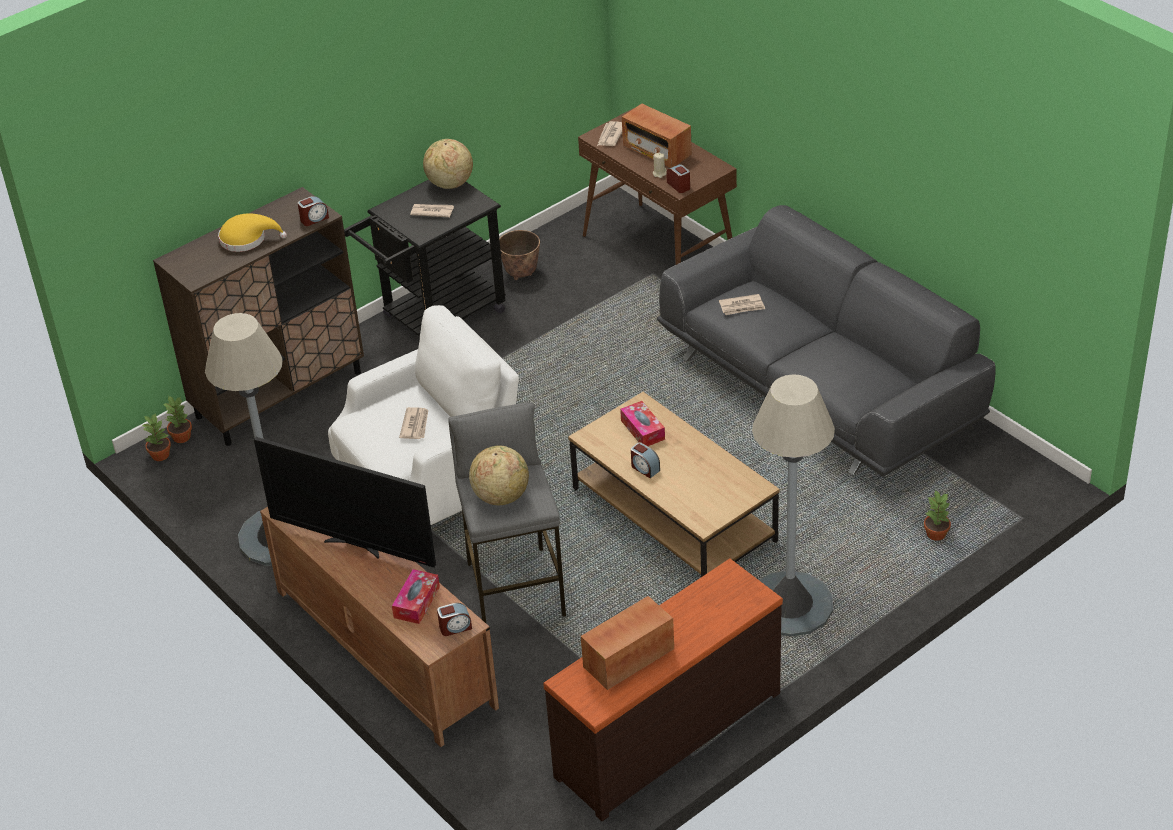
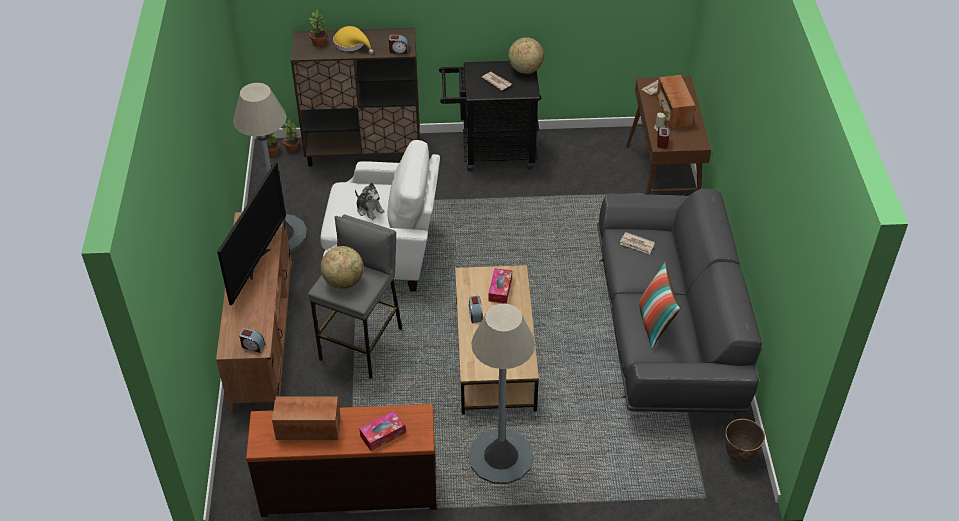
camera: 35 degrees right, 5 degrees up
television [254,437,436,567] -> television turned 135 degrees counterclockwise [217,162,286,305]
tissue box [392,569,440,624] -> tissue box moved to [359,411,406,451]
newspaper [399,407,428,439] -> plush toy [355,182,385,220]
planter [499,230,540,280] -> planter moved to [725,419,765,463]
potted plant [924,490,951,541] -> potted plant moved to [309,9,327,46]
none -> pillow [639,262,680,349]

